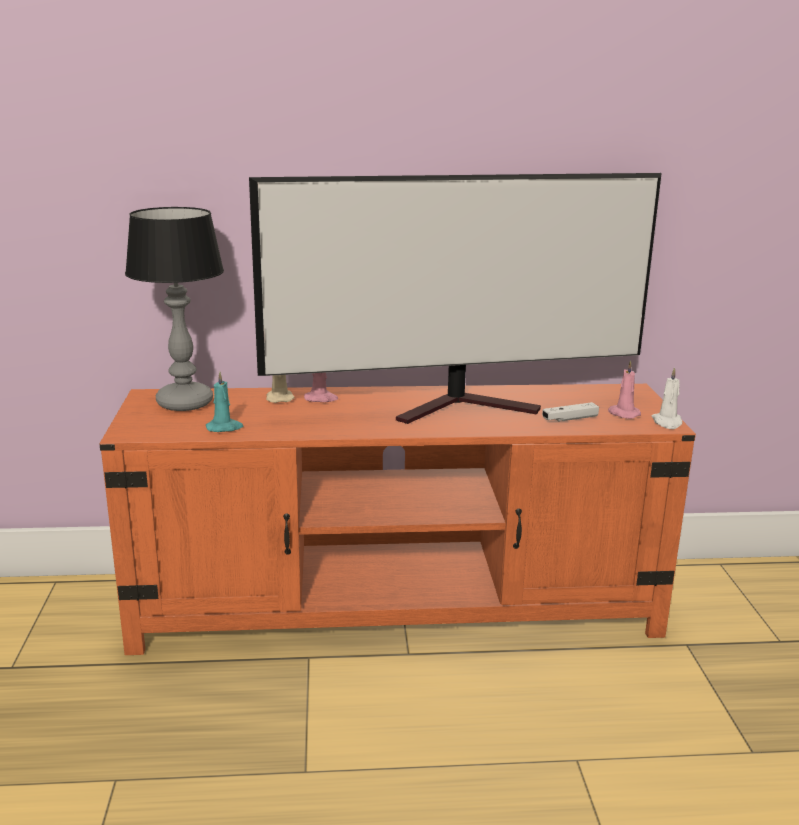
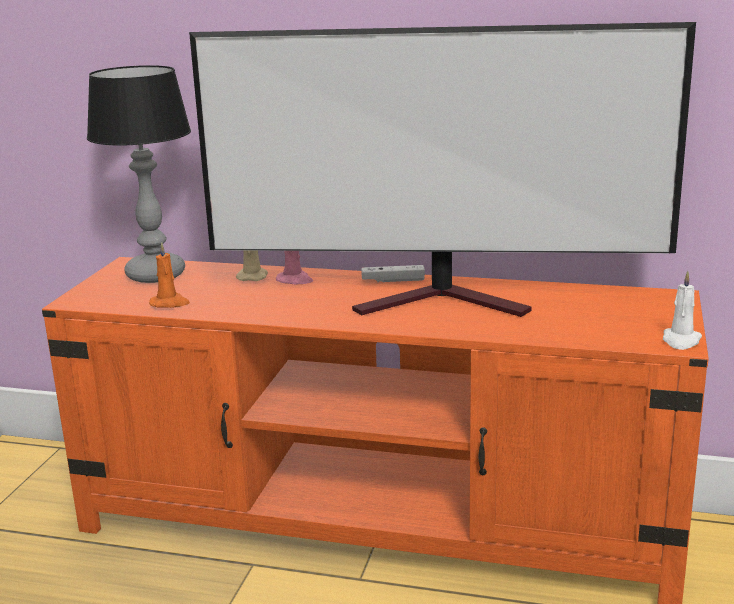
camera: 20 degrees right, 0 degrees up
turquoise candle [206,372,243,432] -> orange candle [149,242,190,308]
white game controller [542,402,599,422] -> white game controller moved to [361,265,425,282]
pink candle [608,360,641,419] -> none

